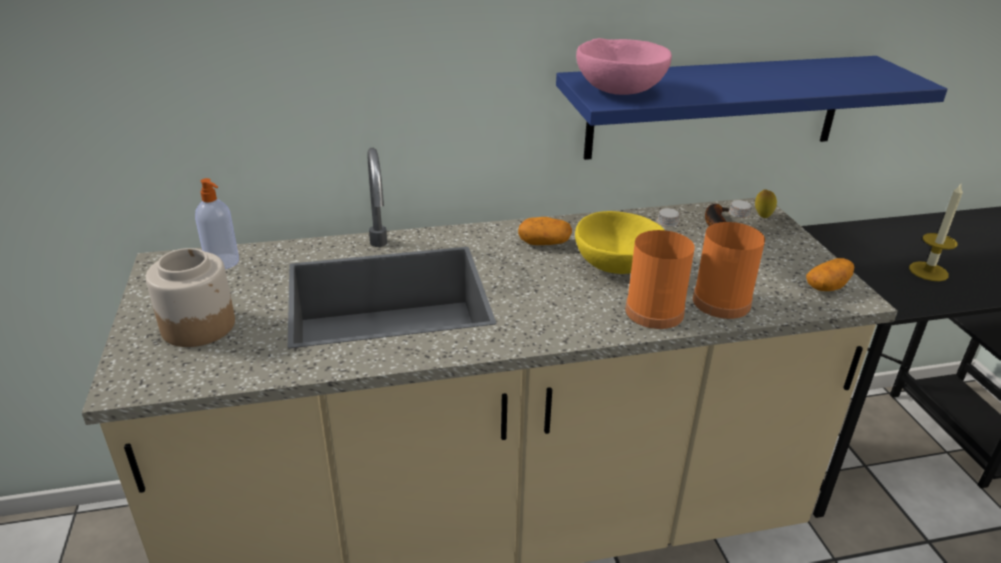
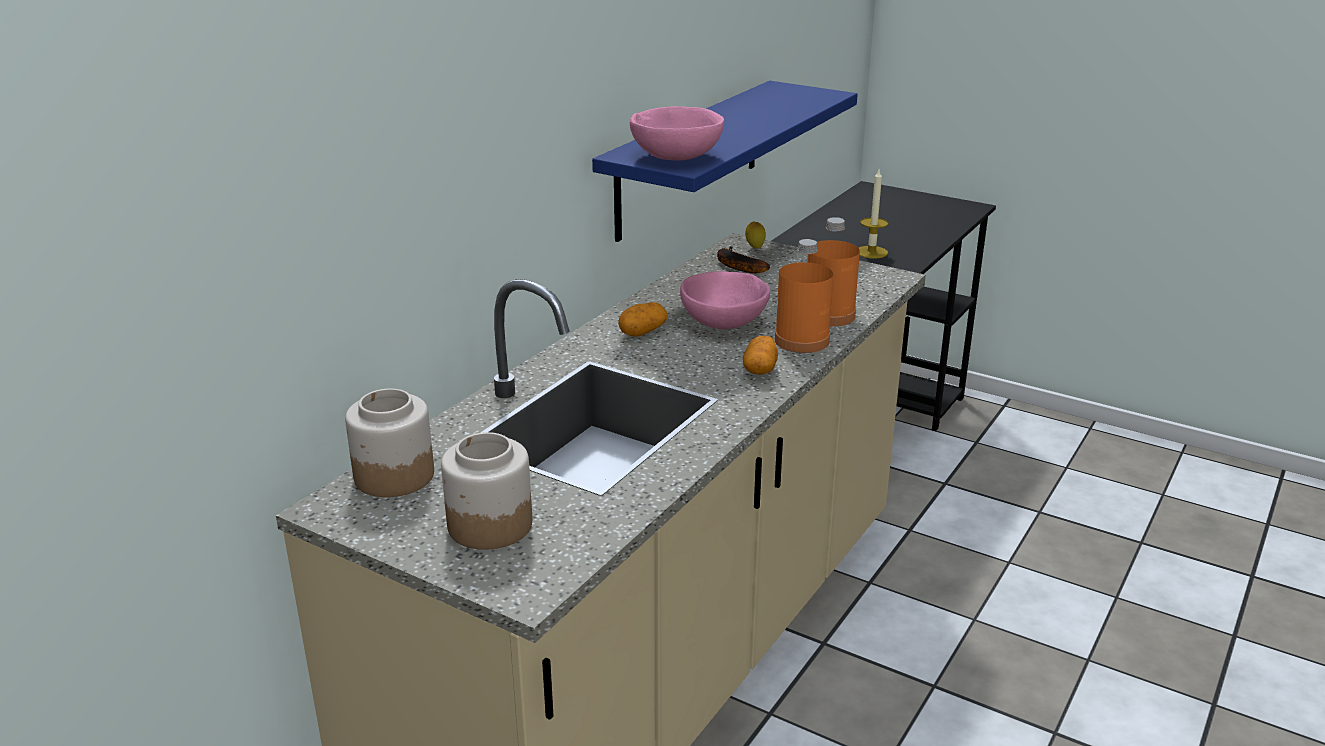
camera: 45 degrees left, 5 degrees down
soap dispenser [195,178,239,269] -> jar [345,388,434,497]
yellow bowl [575,211,665,274] -> pink bowl [680,271,770,329]
potato [806,258,854,291] -> potato moved to [743,336,778,374]

